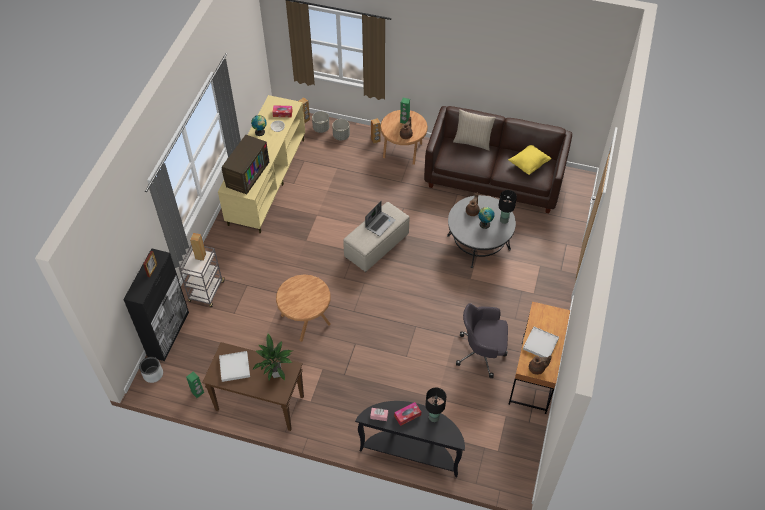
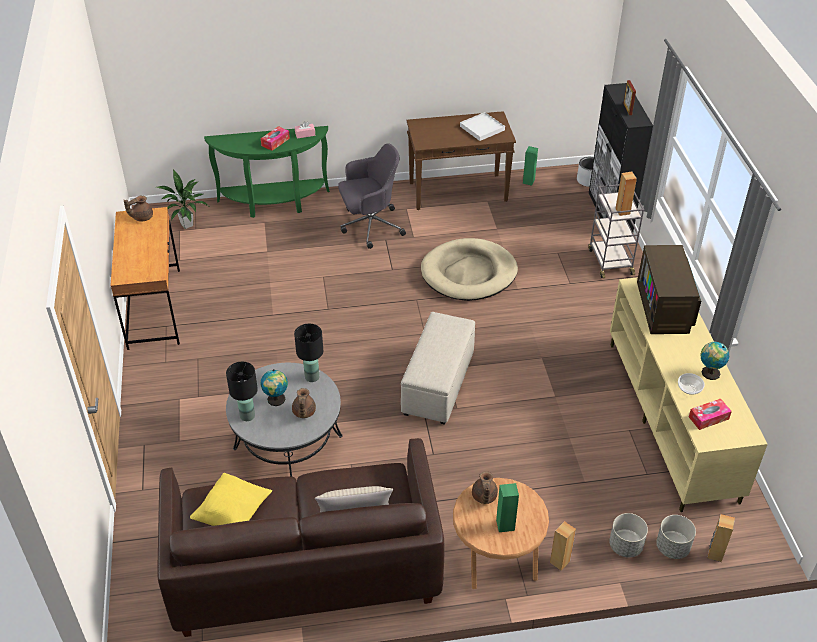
camera: 155 degrees right, 10 degrees down
potted plant [252,333,293,380] -> potted plant moved to [156,169,211,229]
brown side table [276,274,331,342] -> beige dog bed [421,238,518,301]
black console table [355,401,465,477] -> green console table [204,126,330,218]
laptop [365,201,395,236] -> none
black table lamp [426,387,446,422] -> black table lamp moved to [294,324,323,382]
grey office chair [456,303,508,378] -> grey office chair moved to [338,143,406,249]
white tray [523,326,559,357] -> none

